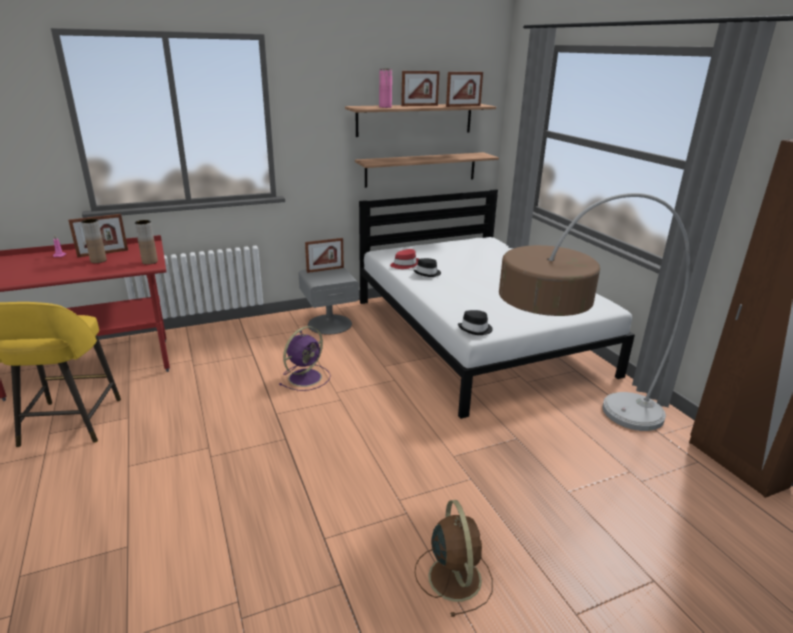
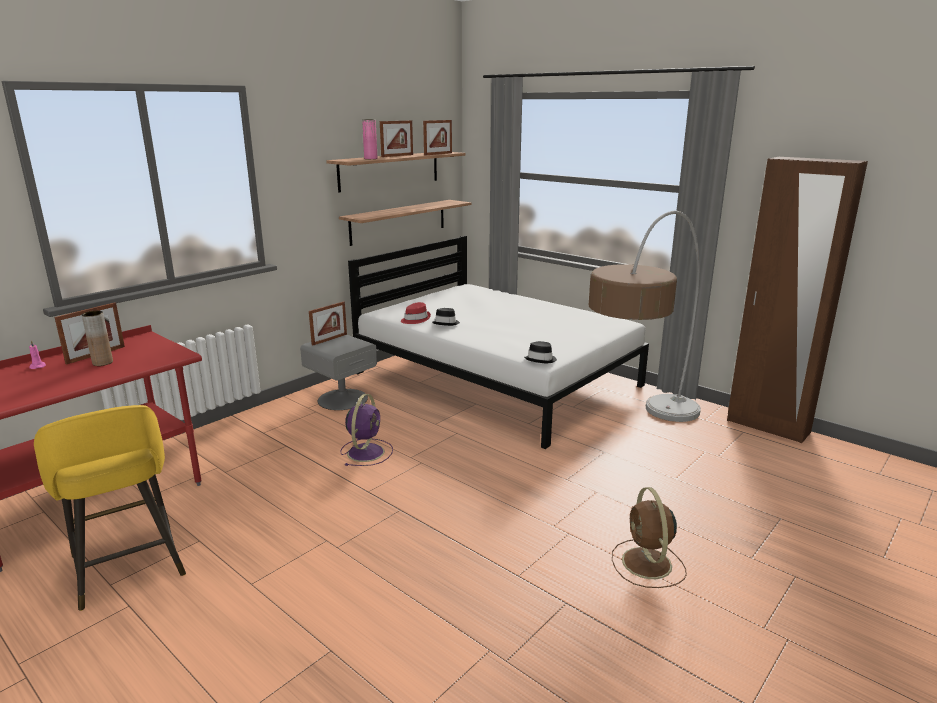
camera: 25 degrees left, 5 degrees down
brown vase [135,220,158,265] -> none
brown fan [414,500,493,617] -> brown fan turned 150 degrees counterclockwise [612,487,687,588]

